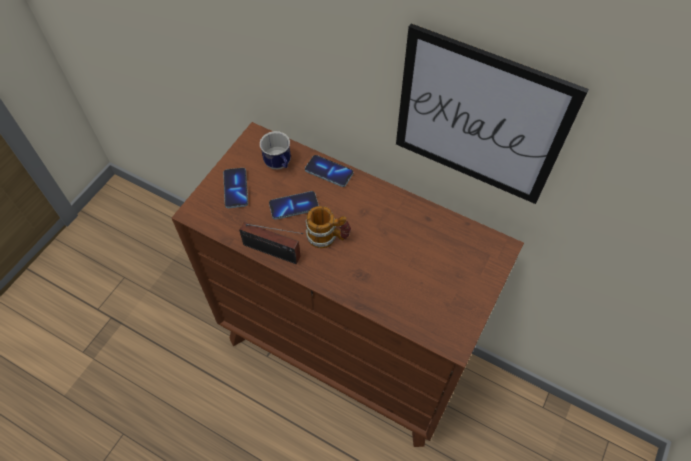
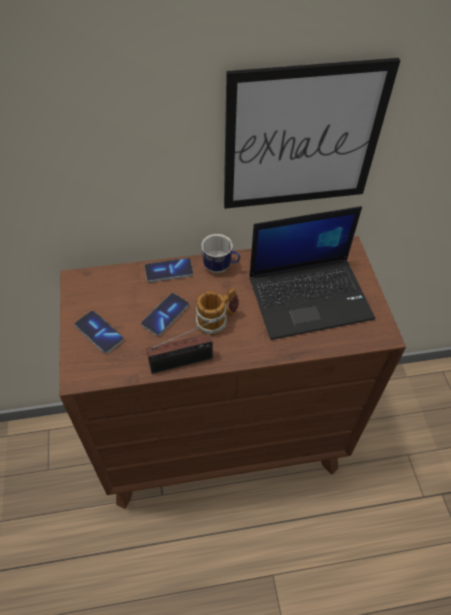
camera: 40 degrees left, 5 degrees down
mug [260,131,291,169] -> mug moved to [201,234,240,273]
none -> laptop [249,206,375,340]

